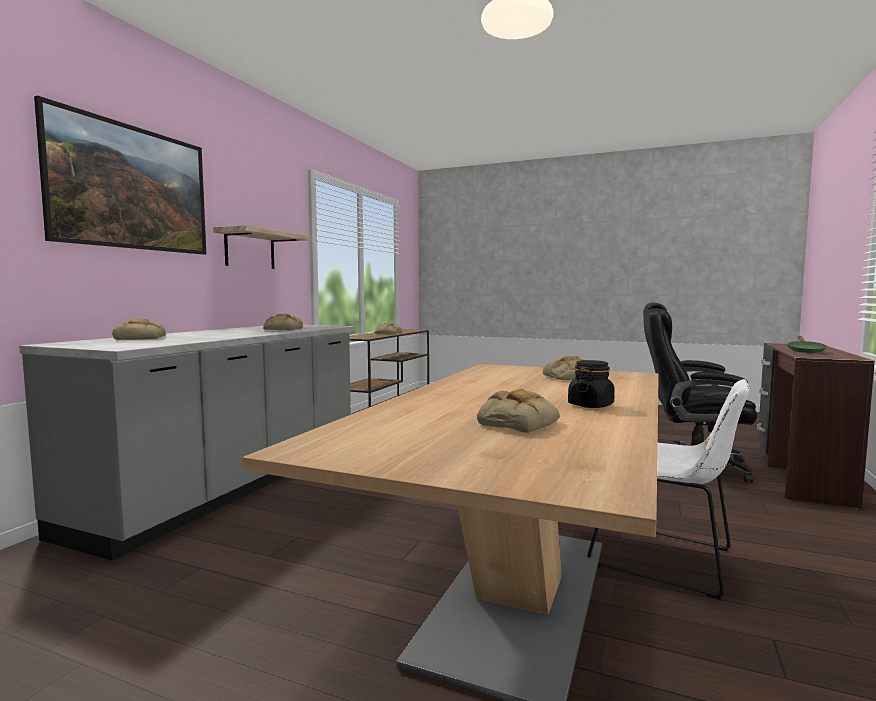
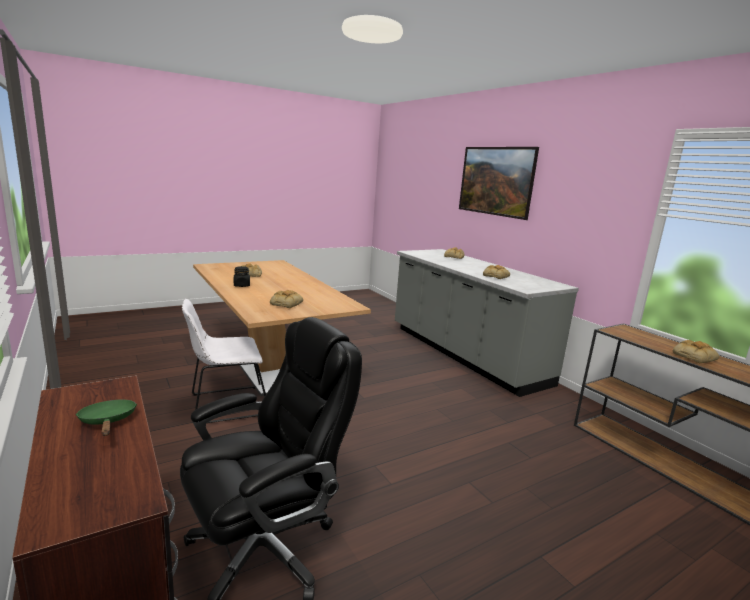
camera: 125 degrees right, 10 degrees up
shelf [213,225,310,269] -> none

